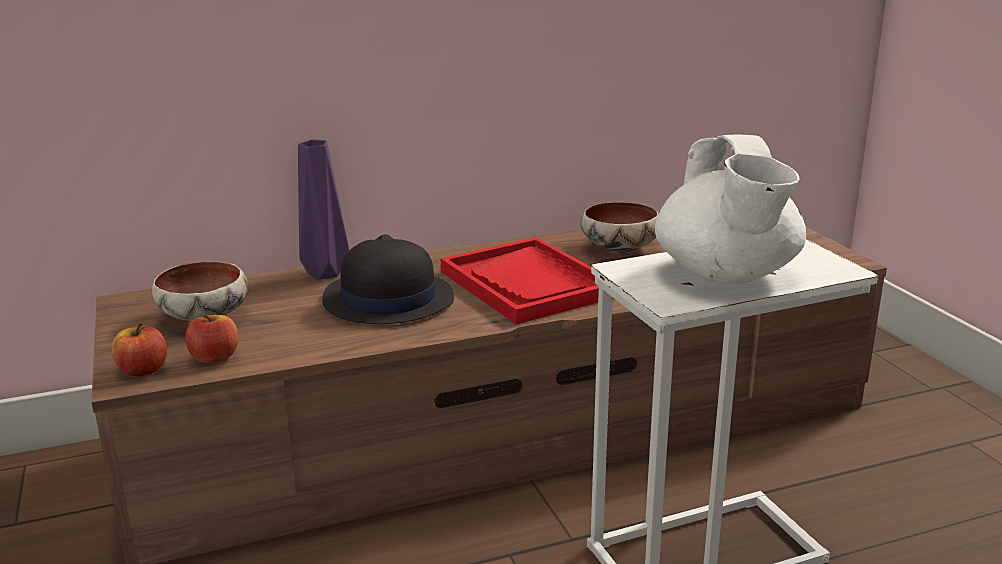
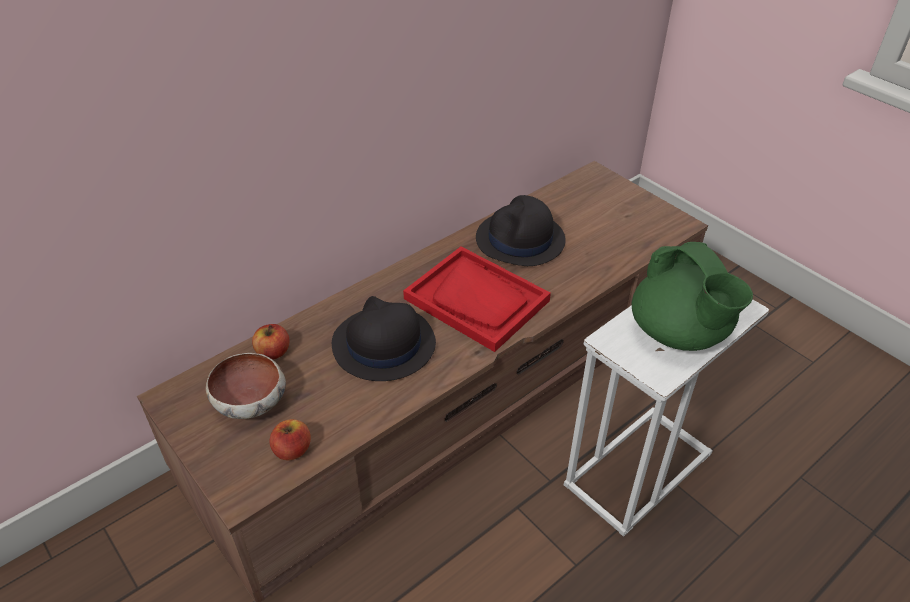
camera: 20 degrees left, 20 degrees up
apple [111,323,167,377] -> apple moved to [252,324,289,360]
purple vase [298,139,349,279] -> none
bowl [580,202,659,253] -> black hat [476,195,566,266]
white teapot [655,135,806,284] -> green teapot [632,242,753,351]

